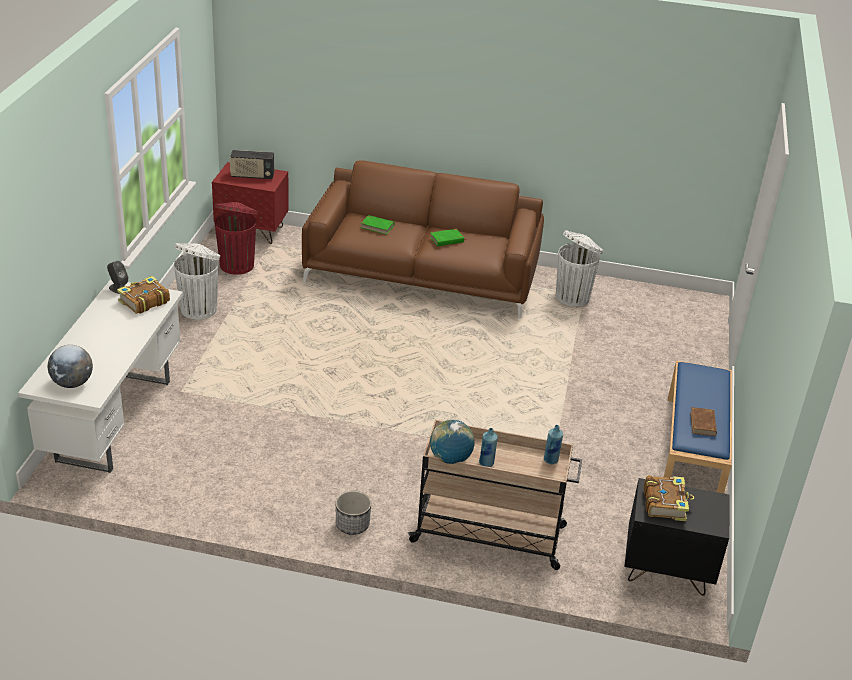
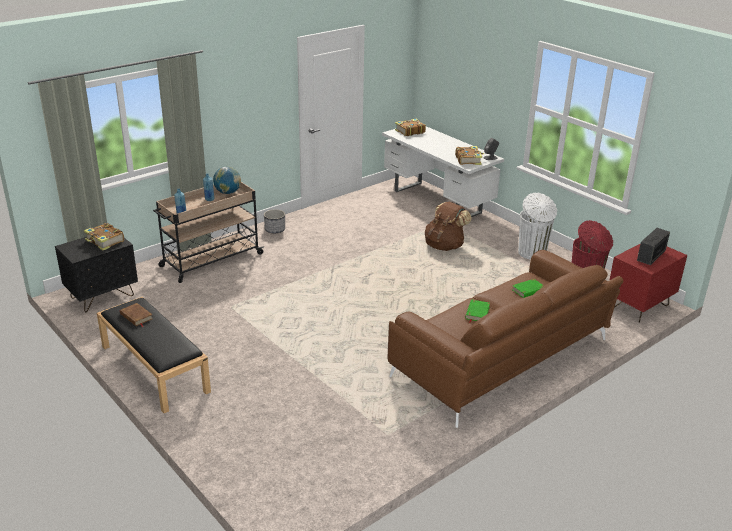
camera: 130 degrees right, 5 degrees down
globe [48,345,93,388] -> book [395,119,426,136]
white trash can [556,230,604,307] -> none
blue bench [664,361,732,493] -> black bench [97,297,211,413]
none -> brown backpack [425,202,472,251]

